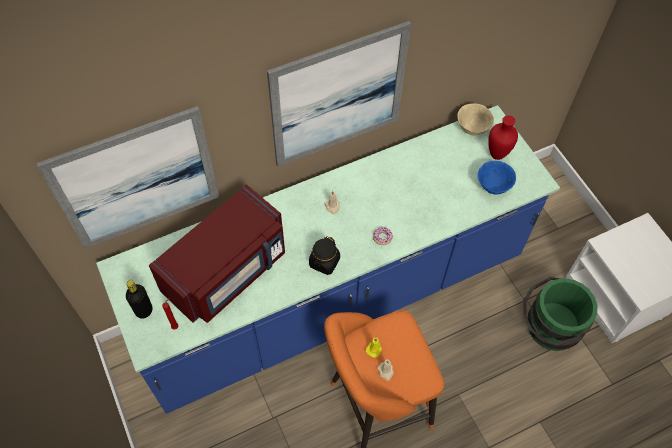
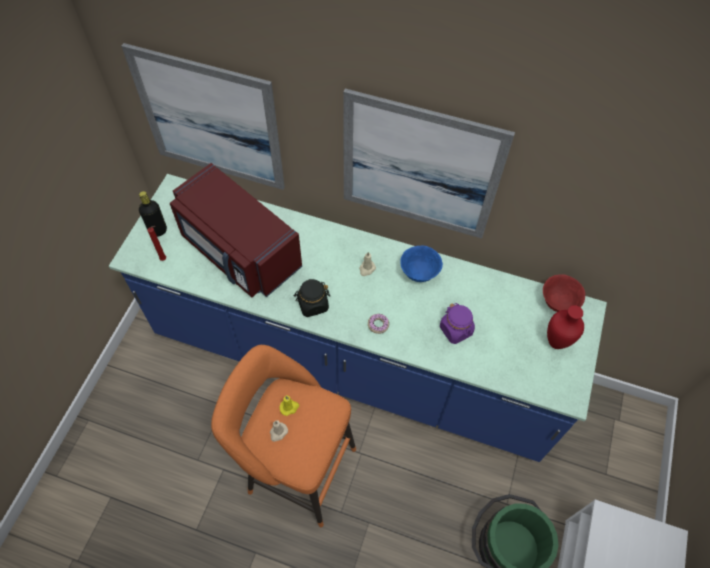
camera: 45 degrees right, 0 degrees up
red microwave [149,184,285,323] -> red microwave turned 45 degrees clockwise [170,163,302,297]
beige bowl [457,103,494,135] -> red bowl [543,274,585,312]
blue bowl [478,161,516,195] -> blue bowl moved to [400,246,443,282]
none -> purple jar [440,303,475,344]

